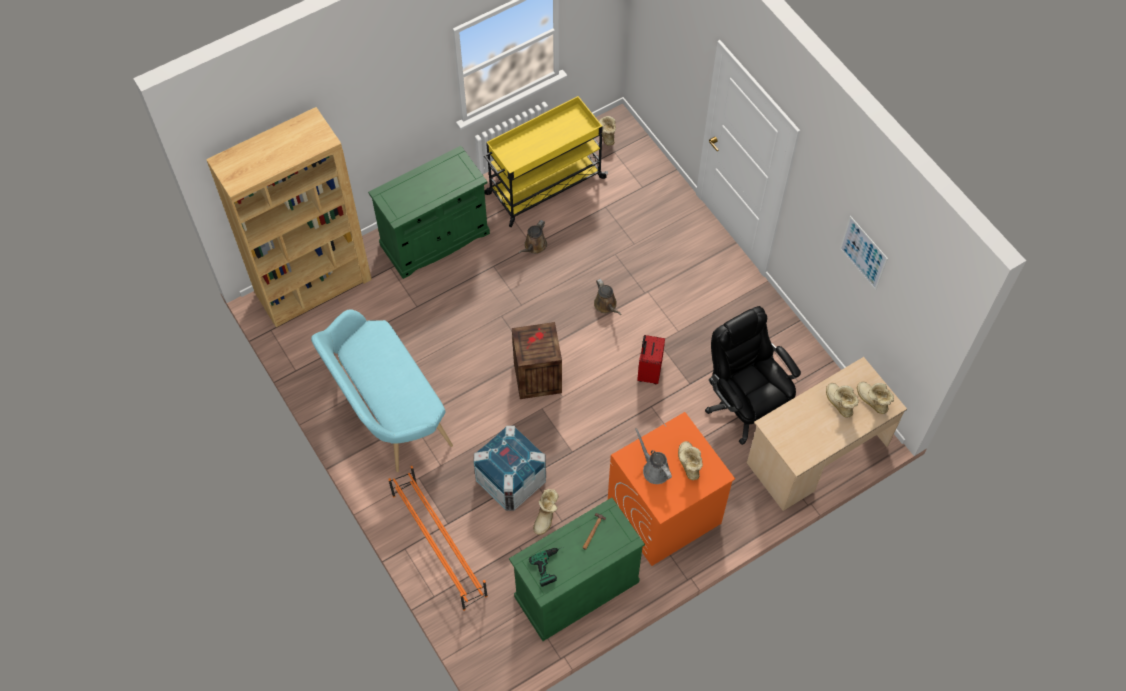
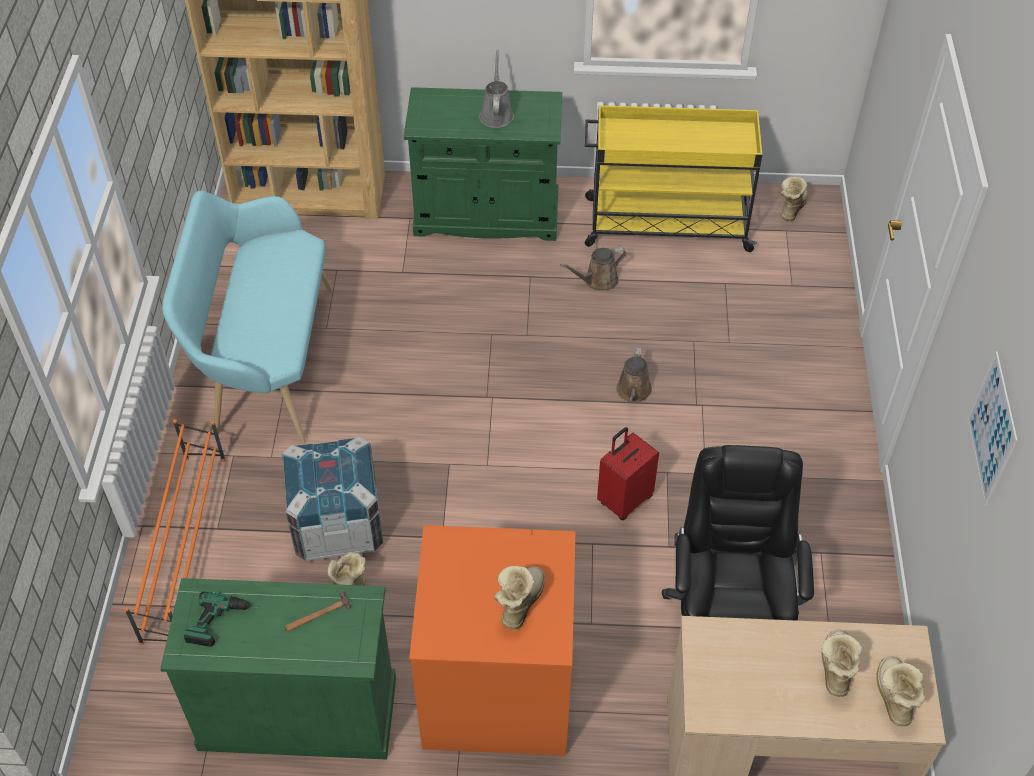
camera: 35 degrees right, 10 degrees down
crate [512,322,562,399] -> none
grey watering can [635,428,672,484] -> grey watering can moved to [479,50,514,128]

